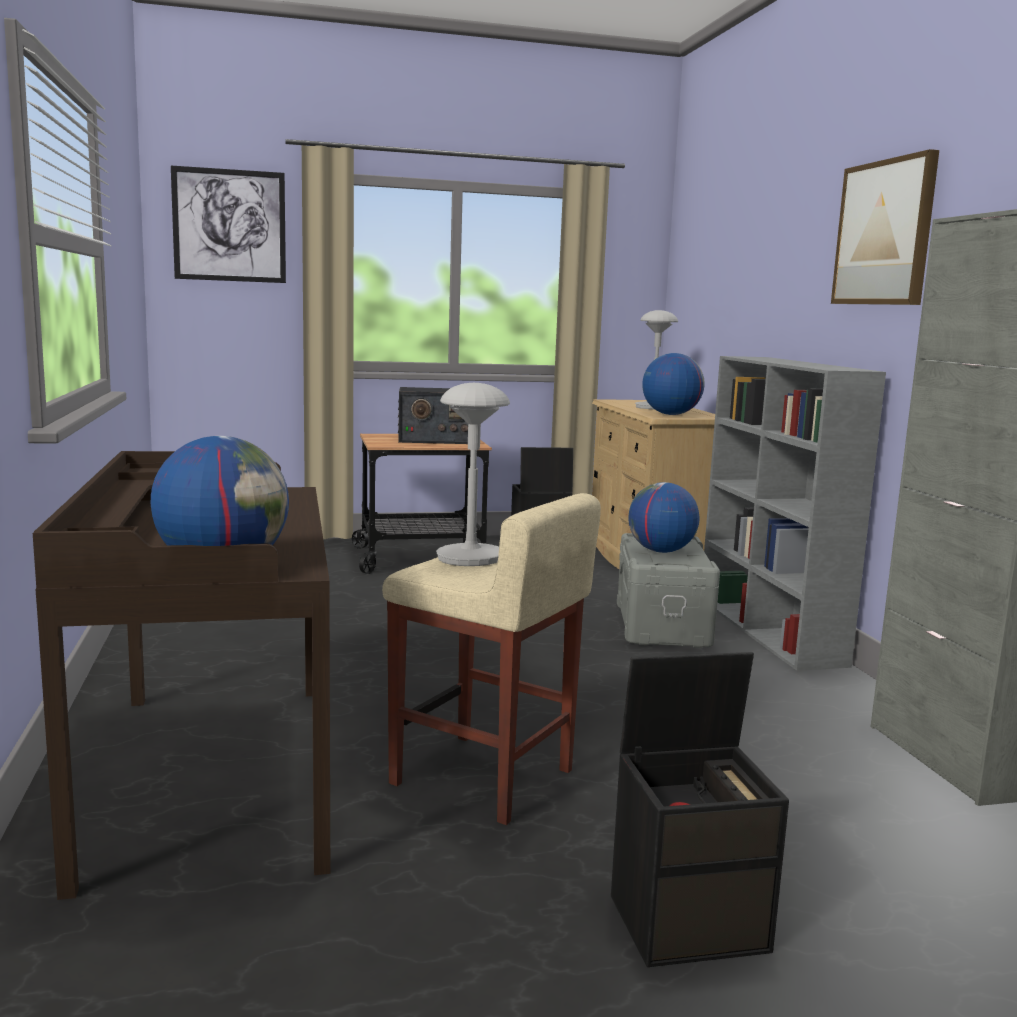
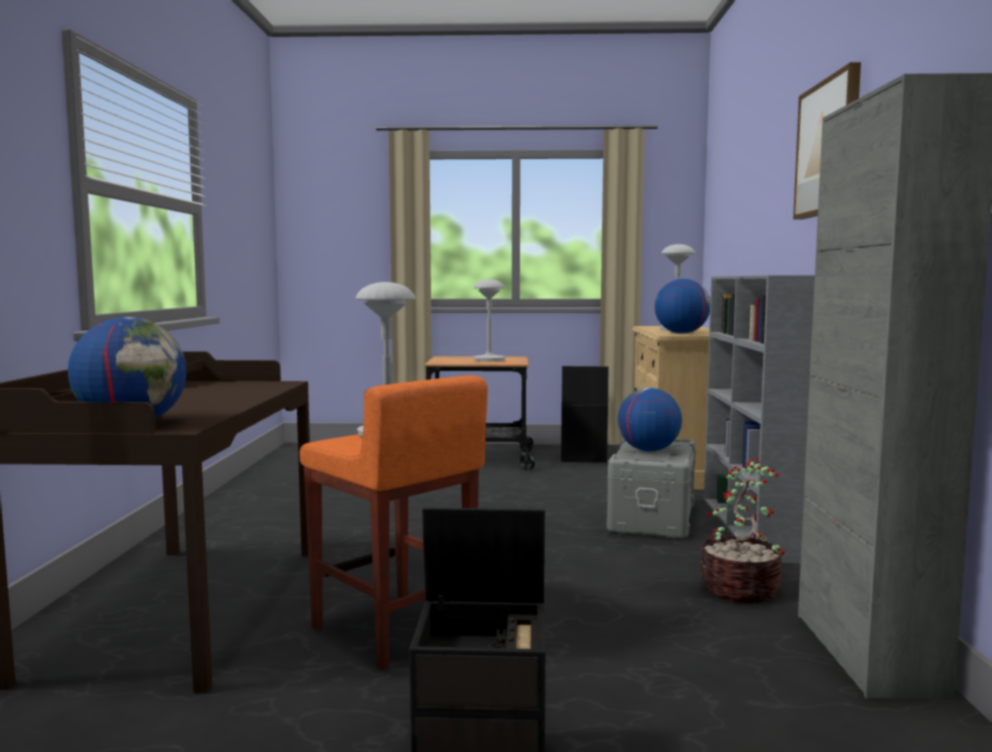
camera: 15 degrees right, 5 degrees down
picture [171,166,286,283] -> none
beige stool [382,493,601,825] -> orange stool [300,375,487,670]
radio [398,387,468,444] -> grey table lamp [473,279,505,361]
none -> potted plant [700,457,785,603]

